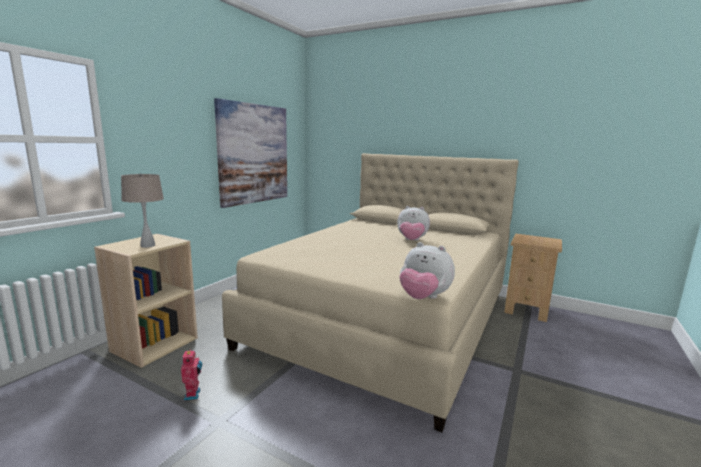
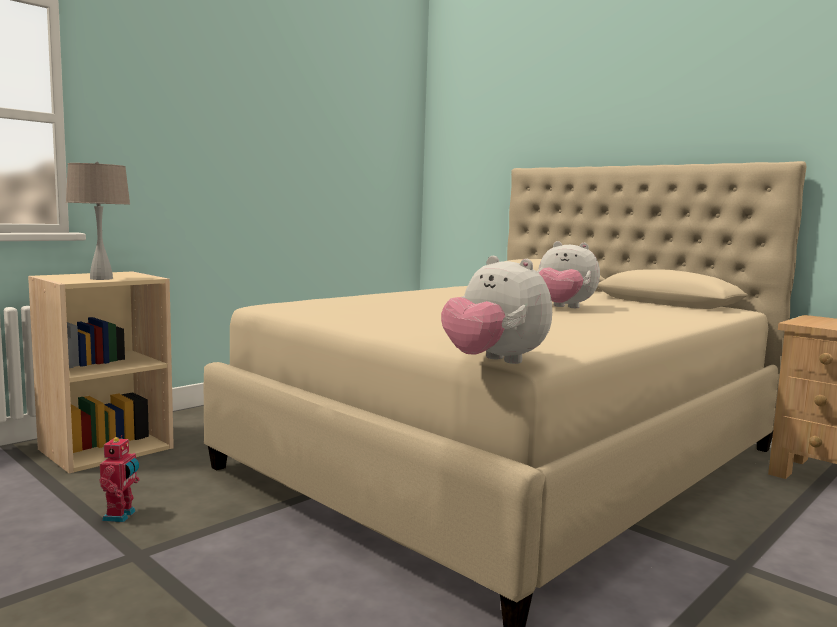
camera: 15 degrees right, 5 degrees down
picture [214,98,287,208] -> none

